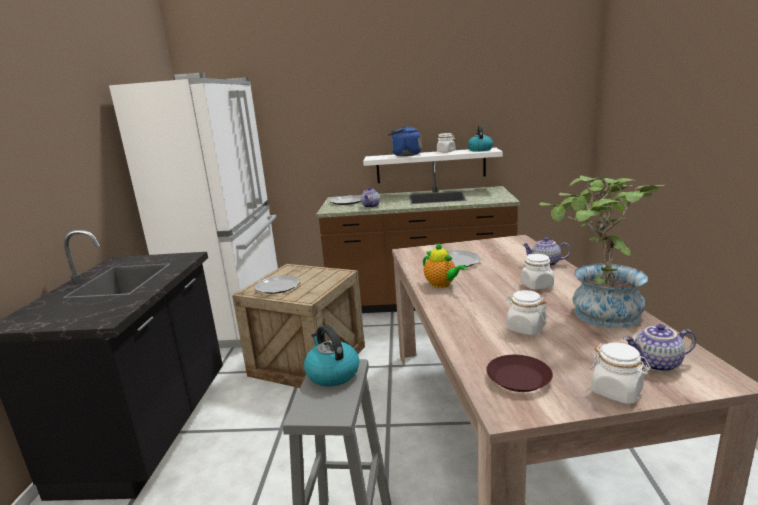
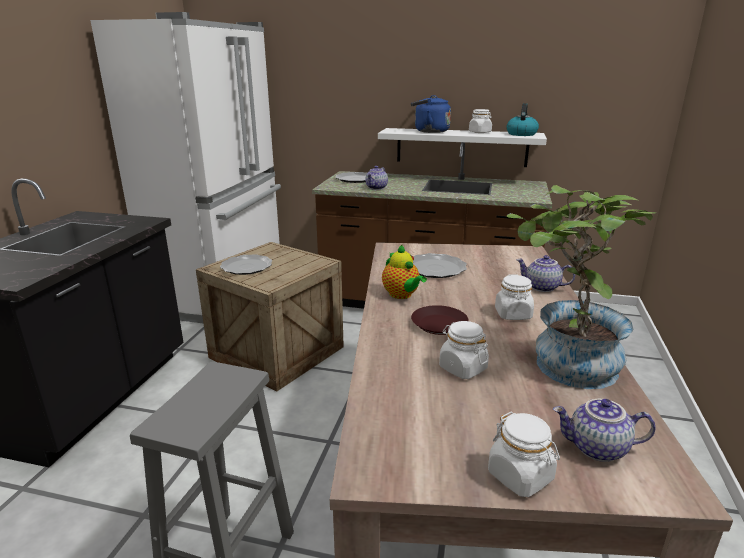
camera: 10 degrees right, 5 degrees up
kettle [304,325,359,386] -> none
brown plate [486,355,553,392] -> brown plate moved to [411,305,469,335]

